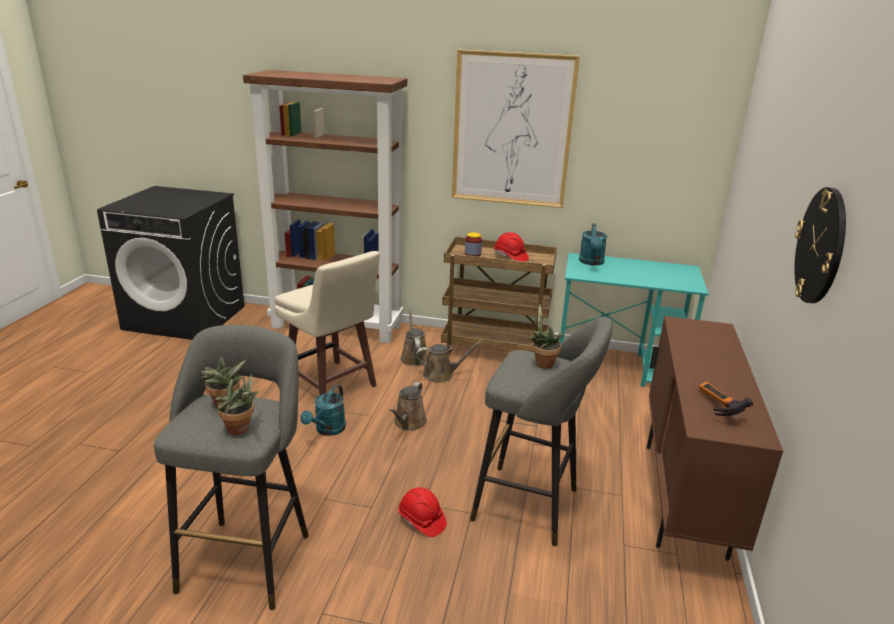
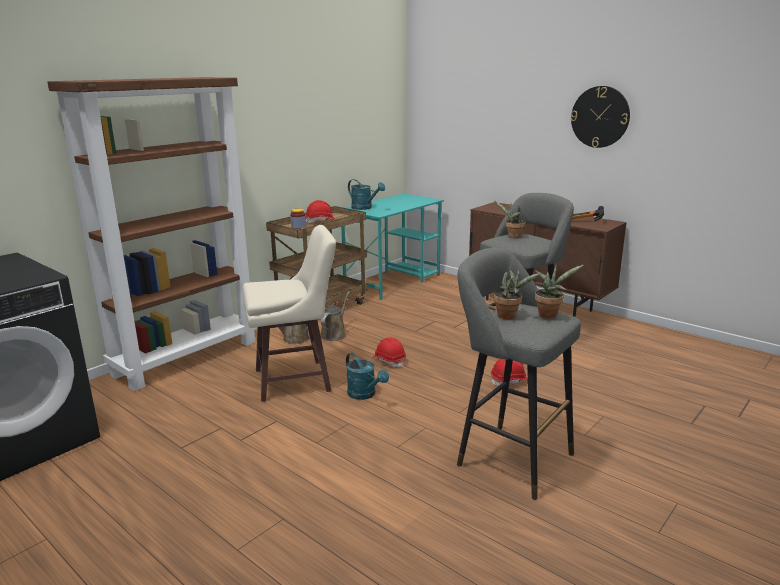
camera: 60 degrees left, 5 degrees down
brown watering can [389,382,427,431] -> red hard hat [373,338,406,367]
picture [452,49,580,208] -> none

